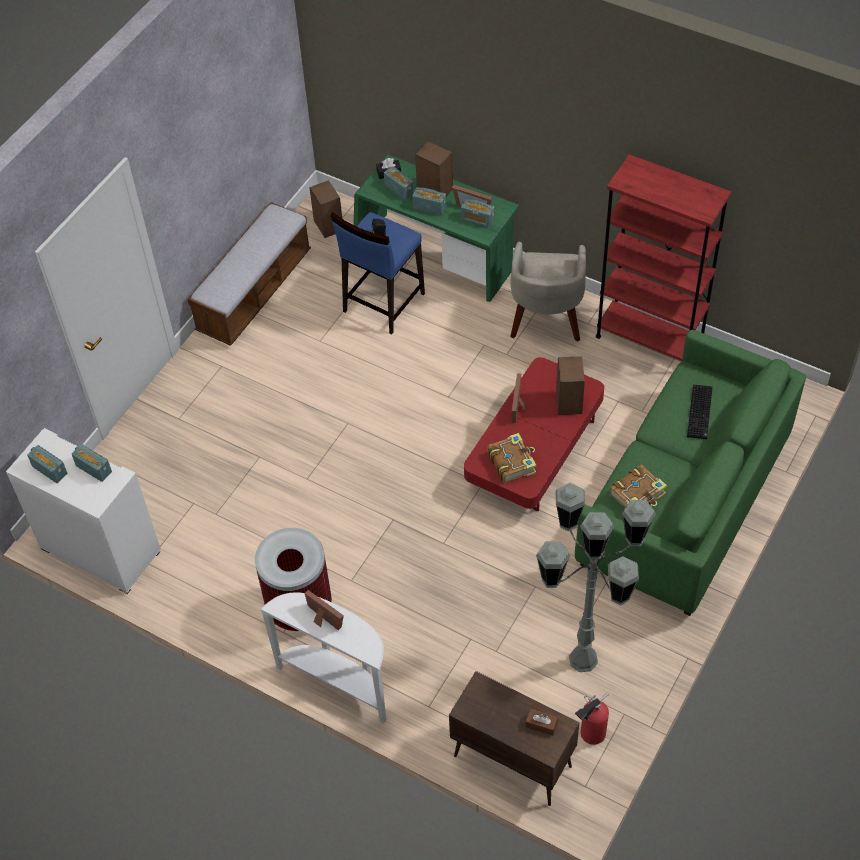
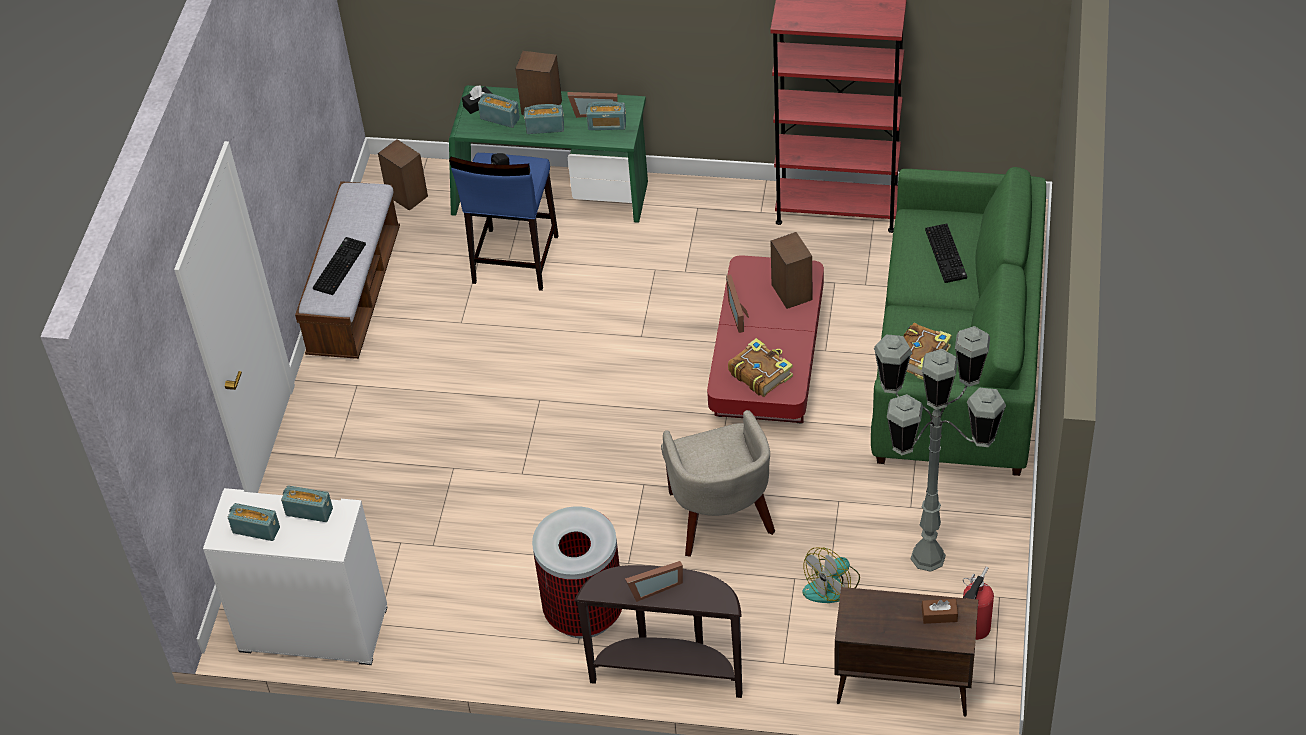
camera: 20 degrees left, 5 degrees down
white console table [260,592,386,723] -> brown console table [574,565,742,698]
picture frame [305,590,344,630] -> picture frame turned 135 degrees clockwise [625,561,683,602]
beige armchair [510,242,586,342] -> beige armchair moved to [661,410,775,557]
none -> keyboard [313,237,366,295]
none -> fan [803,547,860,603]

